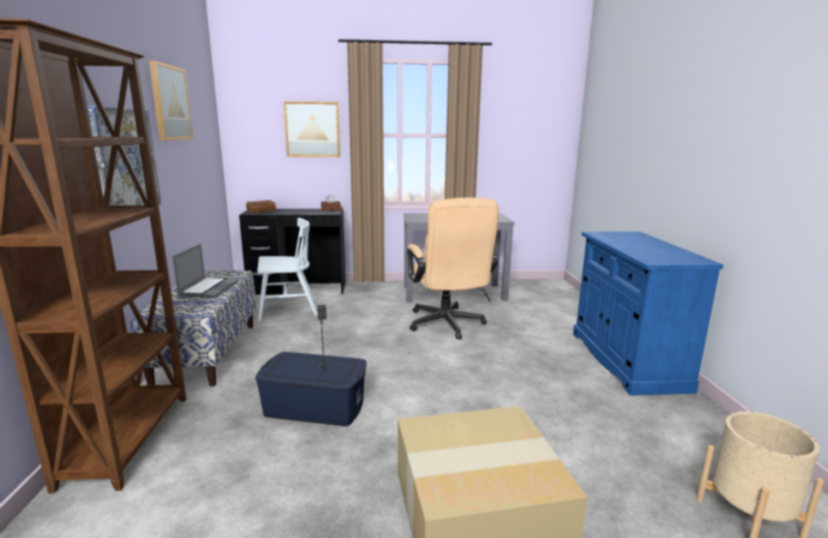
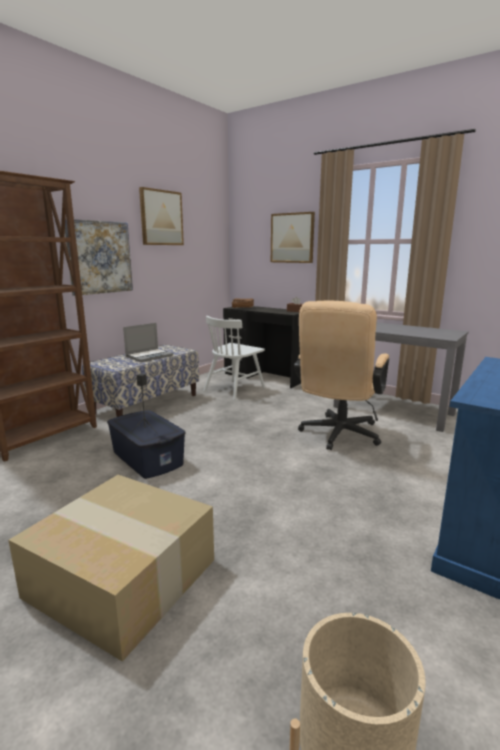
camera: 40 degrees right, 0 degrees up
white chair [257,218,318,321] -> white chair turned 105 degrees clockwise [203,316,265,400]

